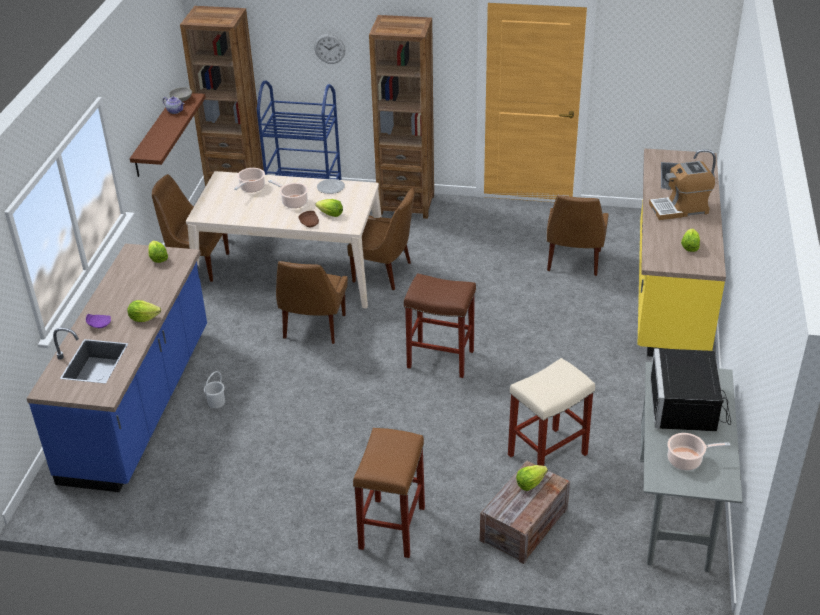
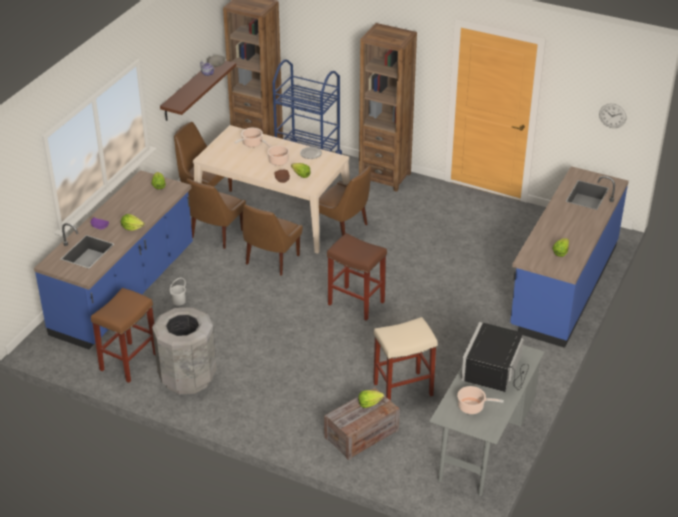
camera: 15 degrees right, 0 degrees up
wall clock [314,34,345,64] -> wall clock moved to [599,103,626,128]
brown stool [353,428,425,558] -> brown stool moved to [91,288,155,383]
brown chair [547,195,609,276] -> brown chair moved to [186,179,246,249]
yellow counter [638,148,726,357] -> blue counter [510,166,629,348]
coffee machine [649,161,715,220] -> none
none -> grey trash can [152,307,217,394]

